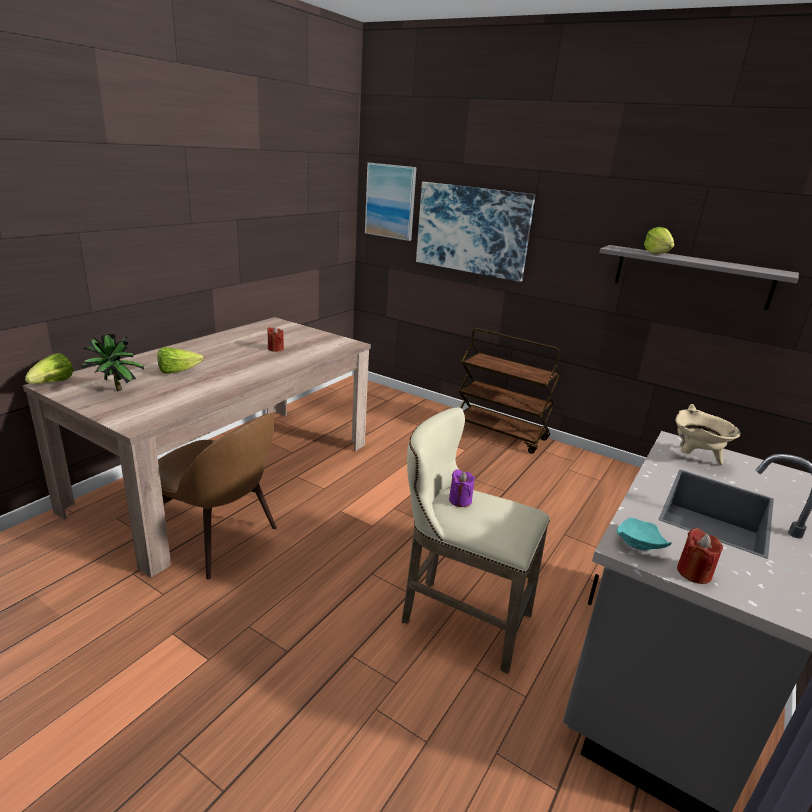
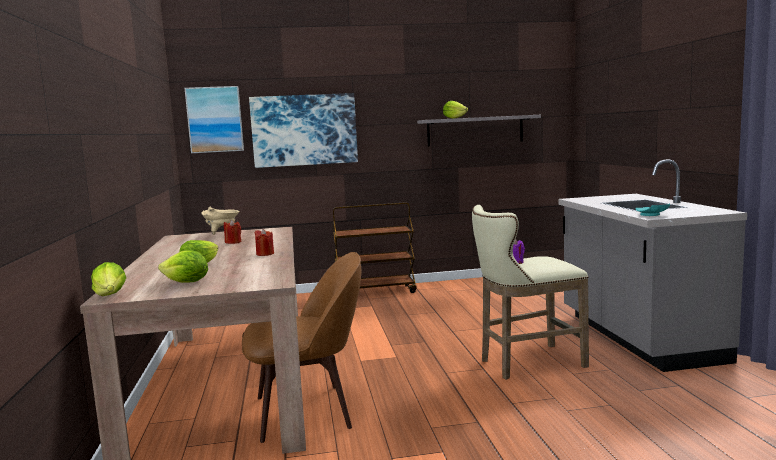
camera: 40 degrees left, 15 degrees down
potted plant [81,334,144,391] -> lettuce [158,250,208,283]
beige cooking pot [675,404,740,465] -> beige cooking pot moved to [202,206,239,235]
red candle [677,528,723,584] -> red candle moved to [254,229,274,256]

